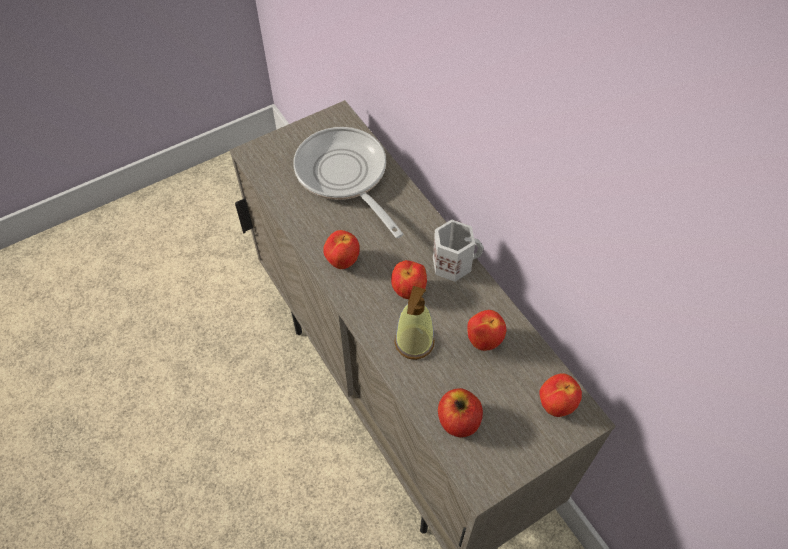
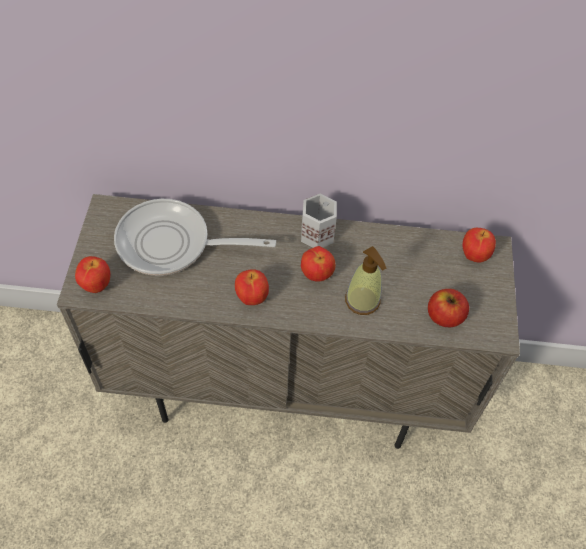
camera: 55 degrees left, 0 degrees up
apple [467,310,506,351] -> apple moved to [75,256,110,293]

